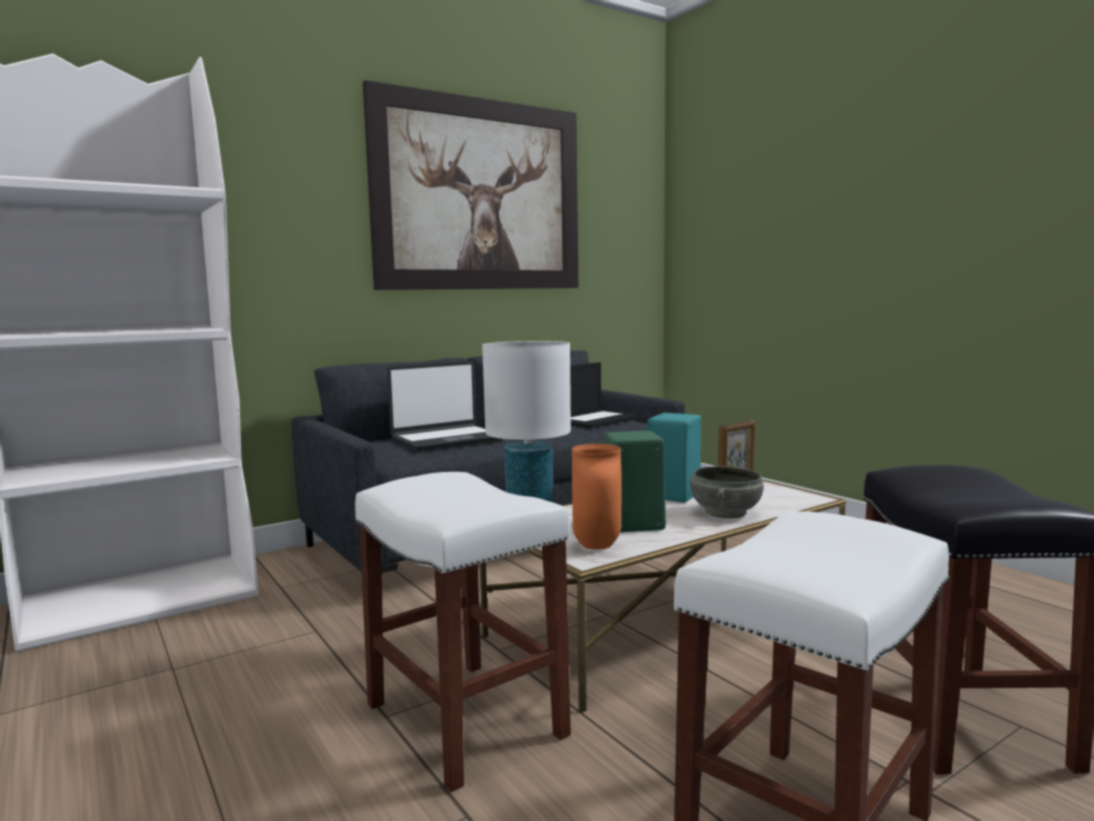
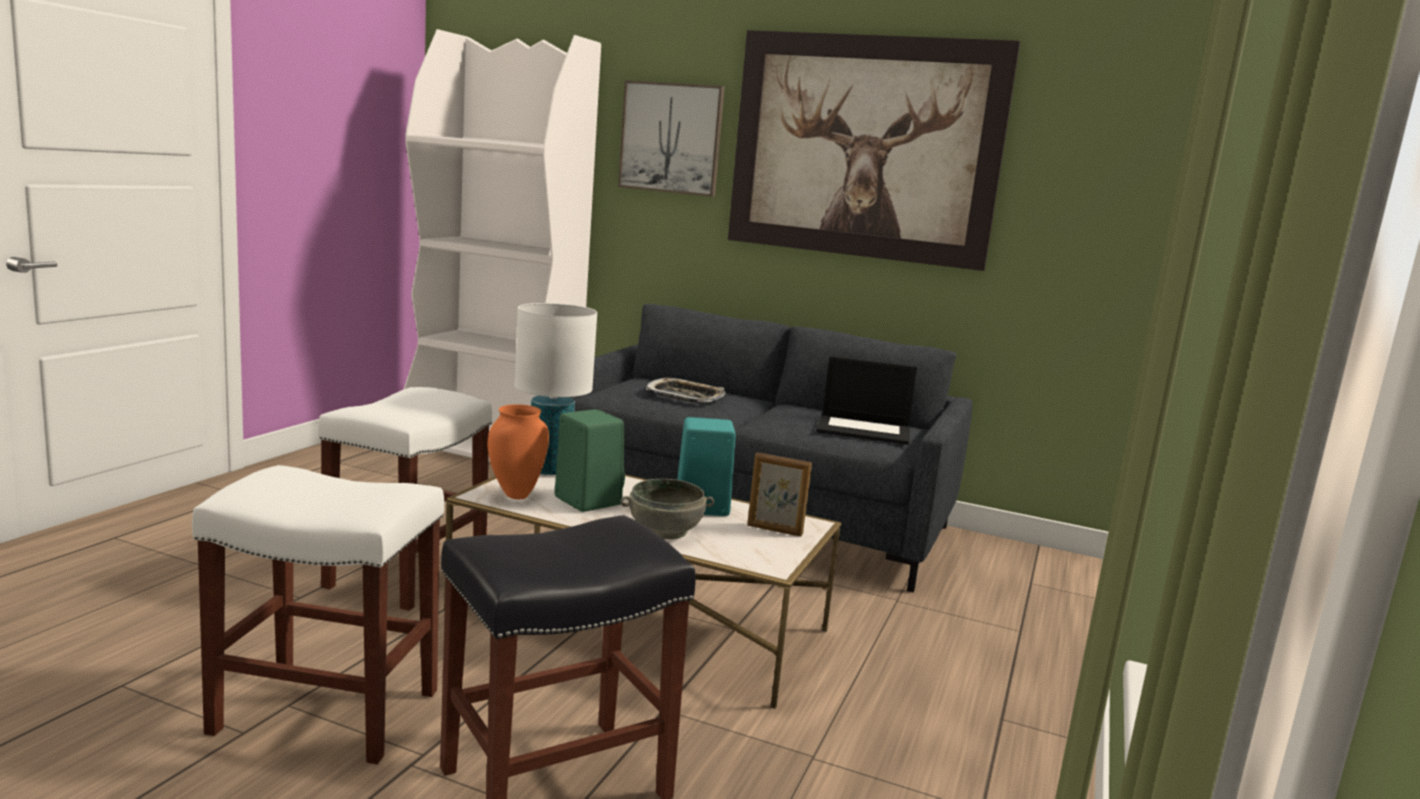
camera: 55 degrees right, 5 degrees up
laptop [387,361,502,451] -> tray [646,378,726,403]
none -> picture [618,80,725,197]

